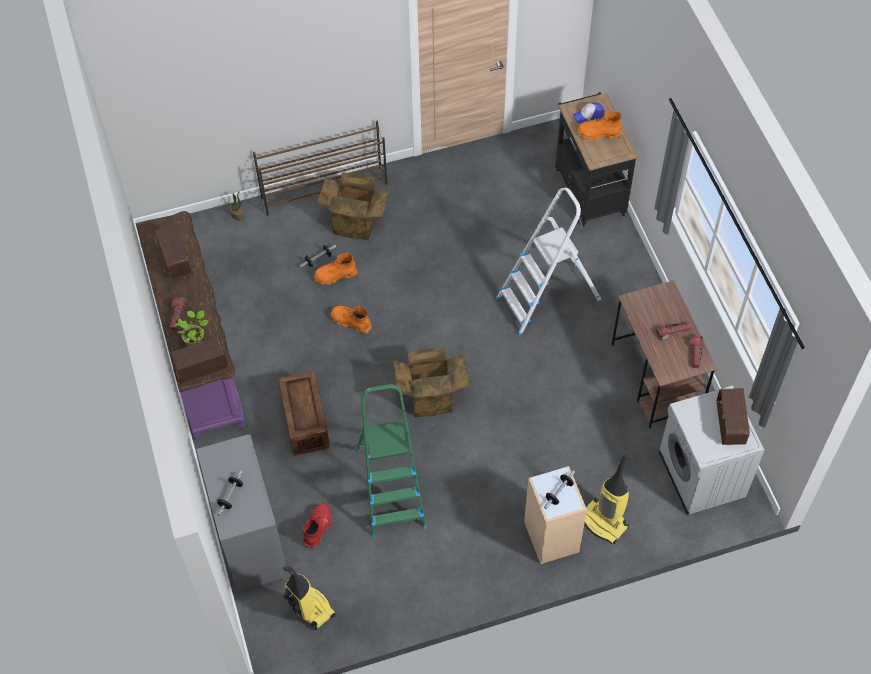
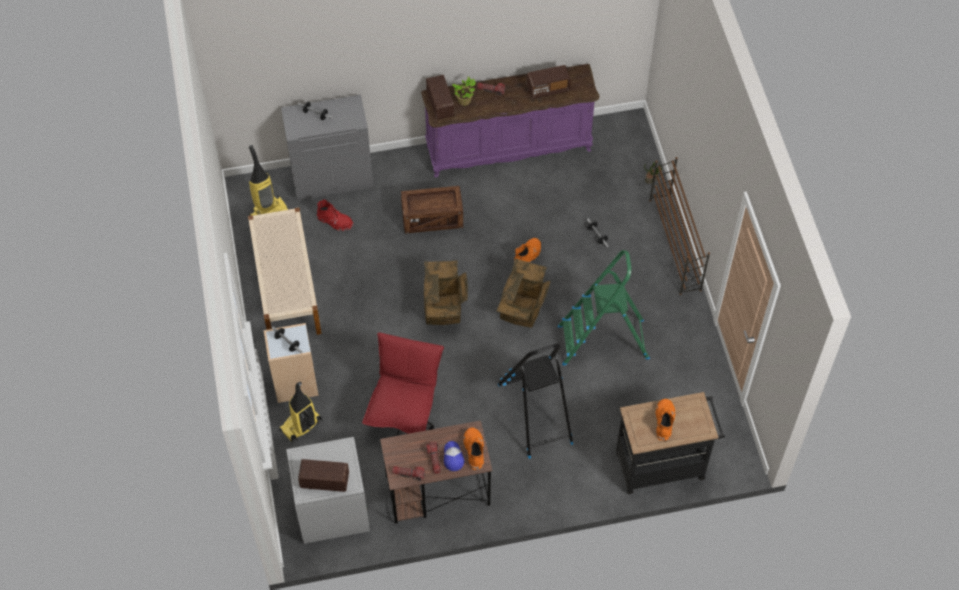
camera: 95 degrees right, 0 degrees up
orange boot [314,253,357,285] -> orange boot moved to [463,428,484,470]
cardboard box [317,172,390,240] -> cardboard box moved to [497,258,551,328]
green step ladder [356,384,426,538] -> green step ladder moved to [558,250,650,365]
white step ladder [496,188,602,336] -> black step ladder [498,343,573,459]
cap [573,102,605,124] -> cap moved to [444,441,465,471]
none -> beige bench [248,208,322,335]
none -> red office chair [362,332,444,436]

